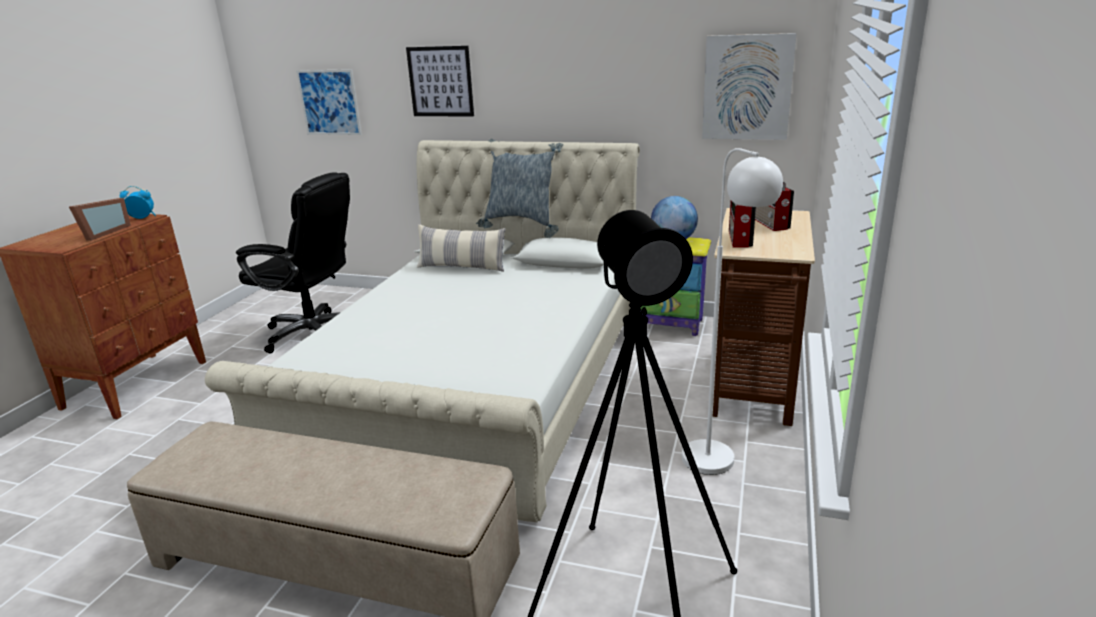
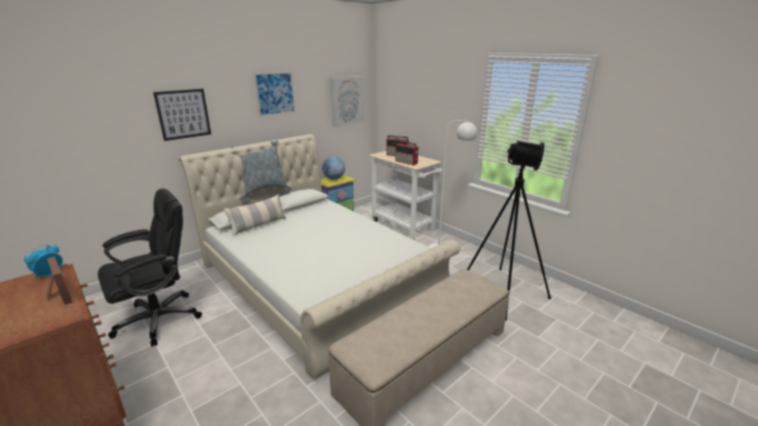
camera: 60 degrees left, 0 degrees up
picture [296,69,362,135] -> picture moved to [254,72,295,117]
brown cart [713,208,815,426] -> white cart [369,151,442,240]

